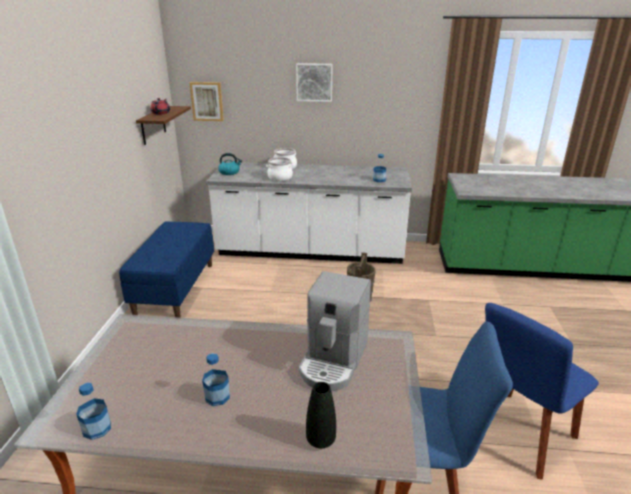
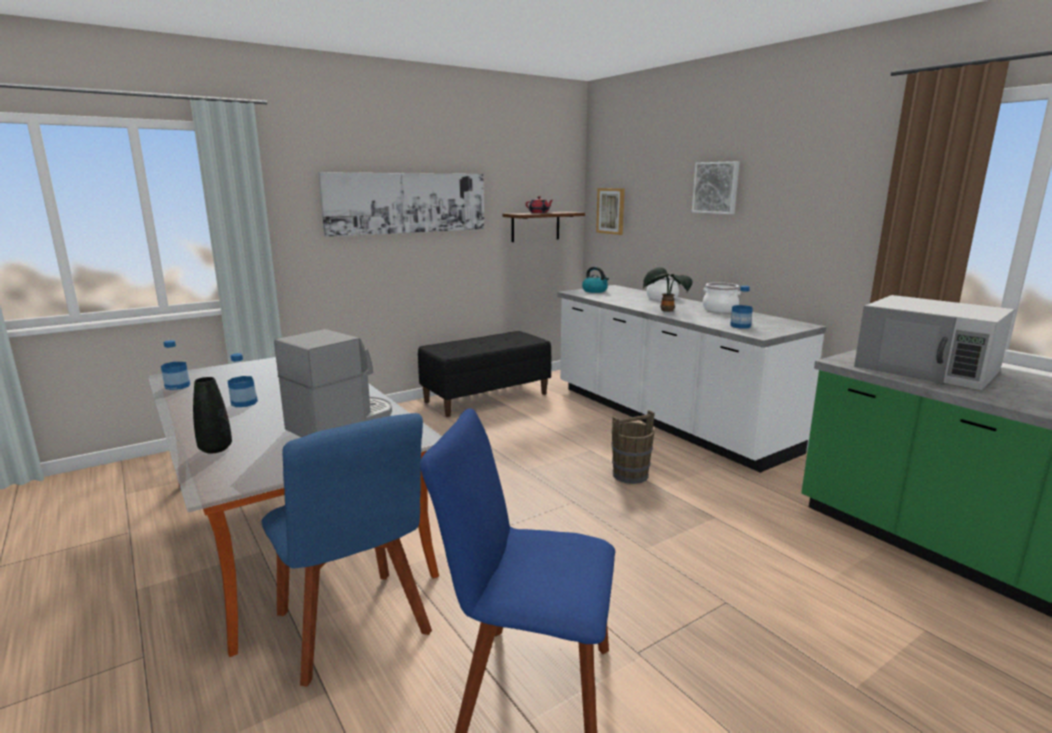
camera: 50 degrees right, 10 degrees down
blue bench [119,222,214,318] -> black bench [418,331,551,417]
cooking pot [266,157,293,181] -> cooking pot moved to [703,283,741,312]
coffee machine [299,271,371,391] -> coffee machine turned 150 degrees clockwise [274,329,392,437]
none -> picture [318,172,484,237]
none -> potted plant [643,267,693,312]
none -> white microwave [854,295,1014,390]

